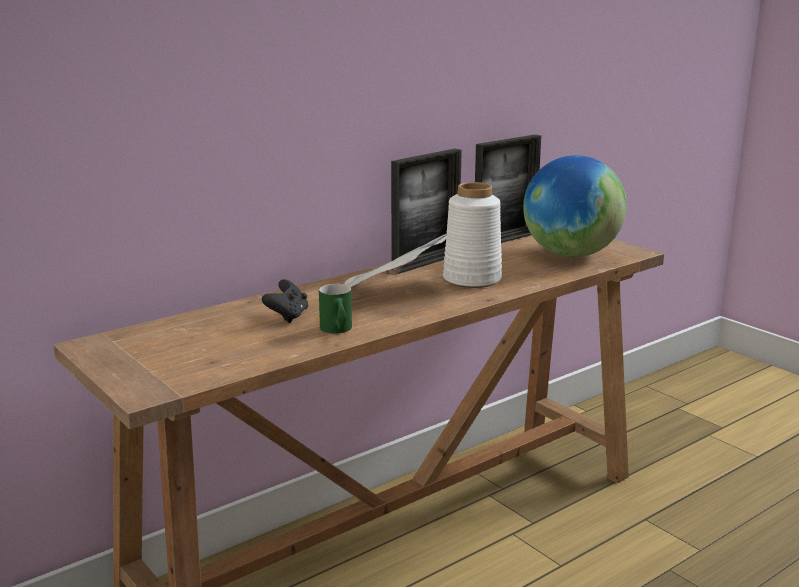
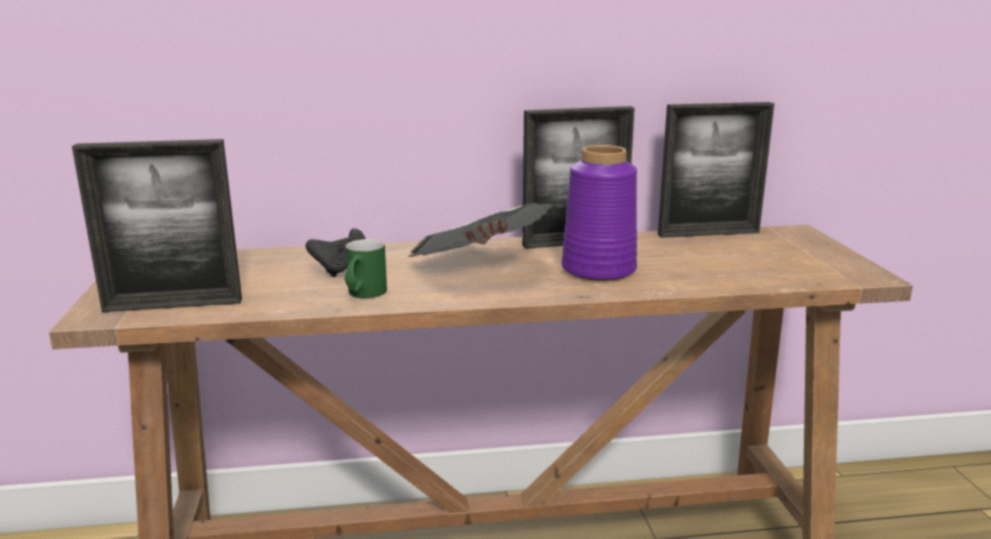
camera: 30 degrees right, 0 degrees up
white vase [443,182,502,288] -> purple vase [562,145,637,281]
globe [523,155,627,257] -> none
none -> picture frame [72,139,242,312]

